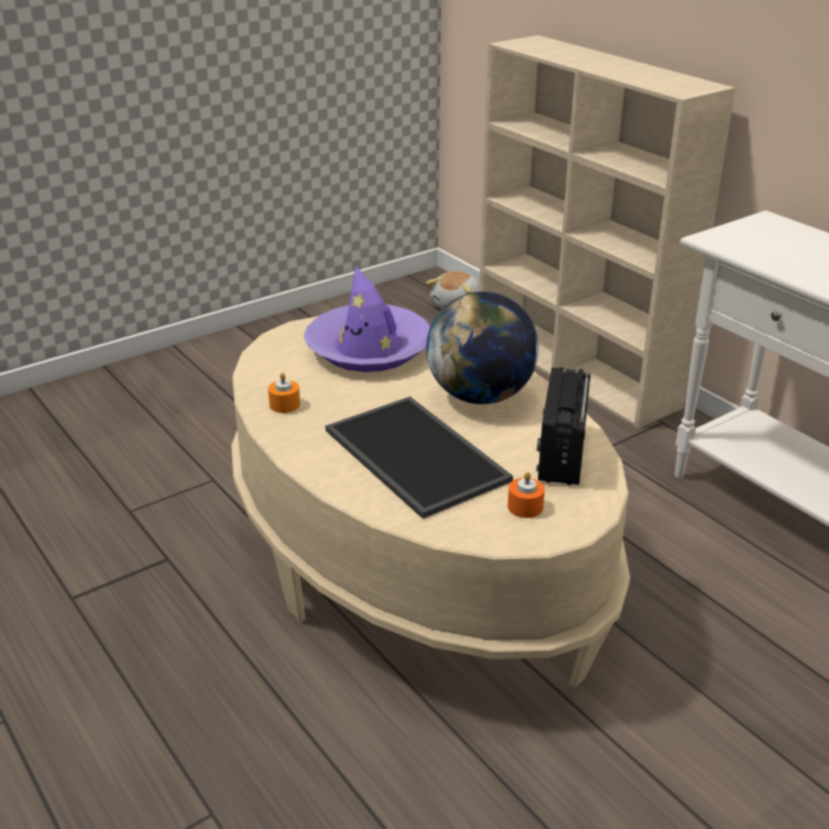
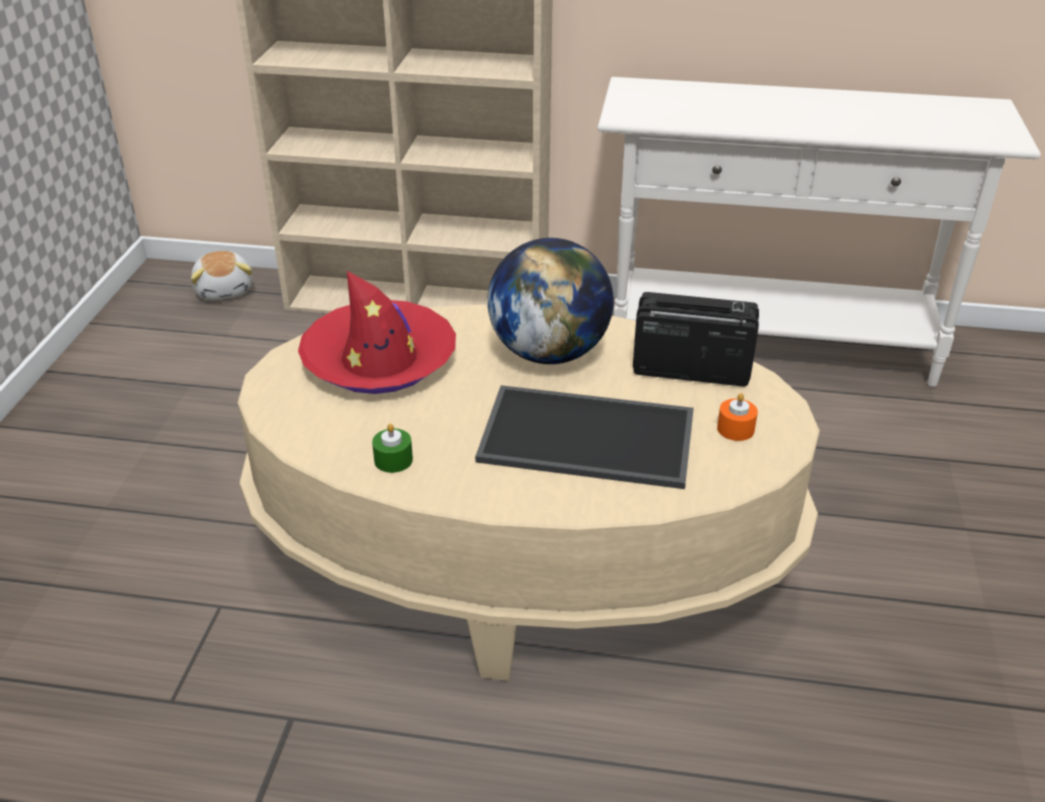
camera: 45 degrees left, 5 degrees up
orange candle [268,373,300,413] -> green candle [372,424,413,473]
purple hat [304,267,431,372] -> red hat [298,271,456,394]
radio [536,367,591,485] -> radio turned 135 degrees clockwise [633,292,759,387]

